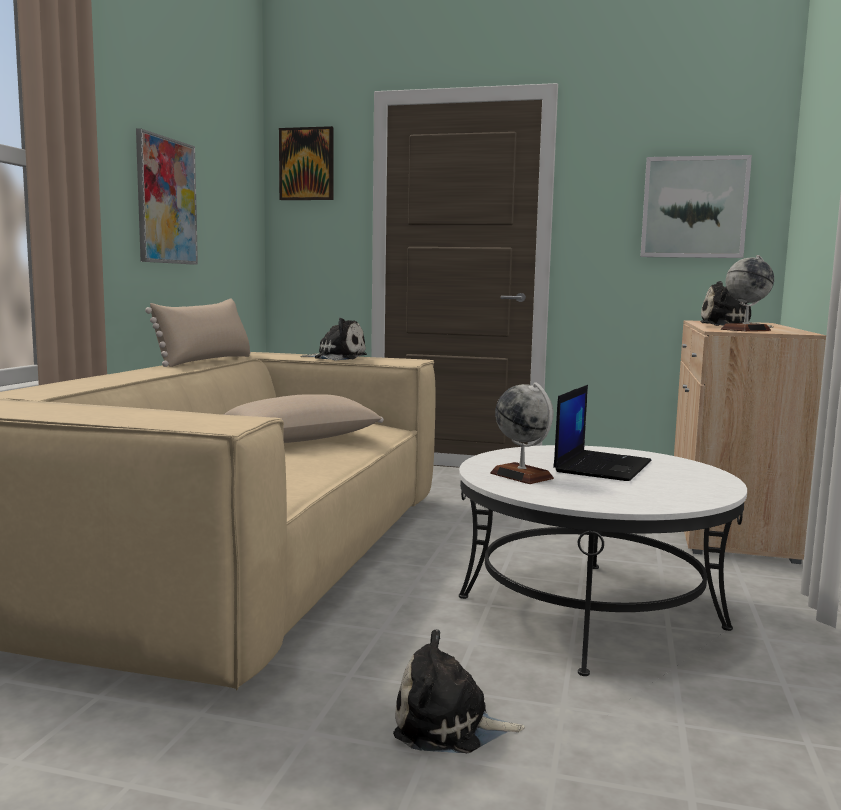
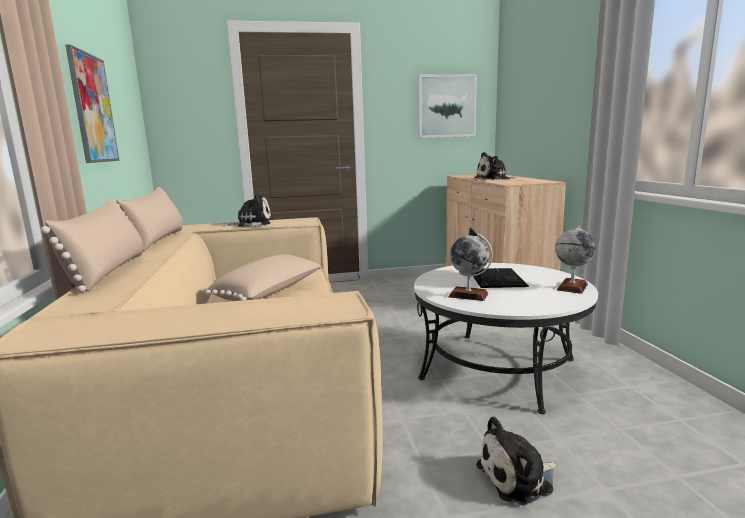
camera: 25 degrees left, 5 degrees up
picture [279,126,334,200] -> none
globe [721,255,774,331] -> globe moved to [555,226,596,294]
none -> beige pillow [41,199,143,293]

